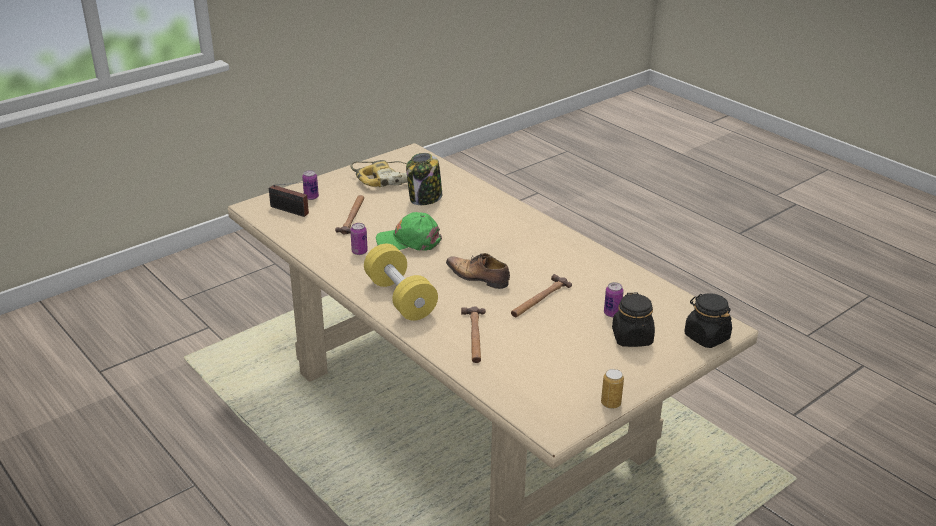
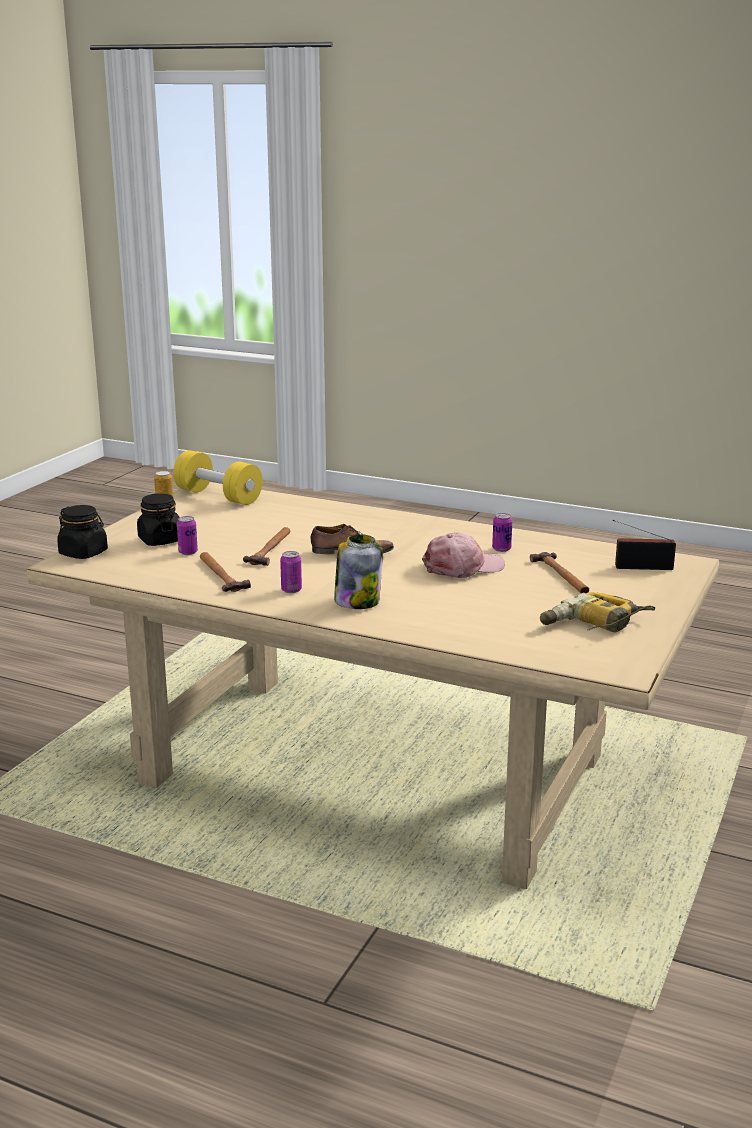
camera: 155 degrees right, 10 degrees down
can [302,170,319,200] -> can moved to [280,551,302,593]
yellow dumbbell [364,244,438,321] -> yellow dumbbell moved to [173,450,263,505]
green cap [376,212,442,251] -> pink cap [422,532,505,578]
jar [406,153,442,205] -> jar moved to [334,534,383,609]
hammer [461,306,486,363] -> hammer moved to [200,552,251,592]

